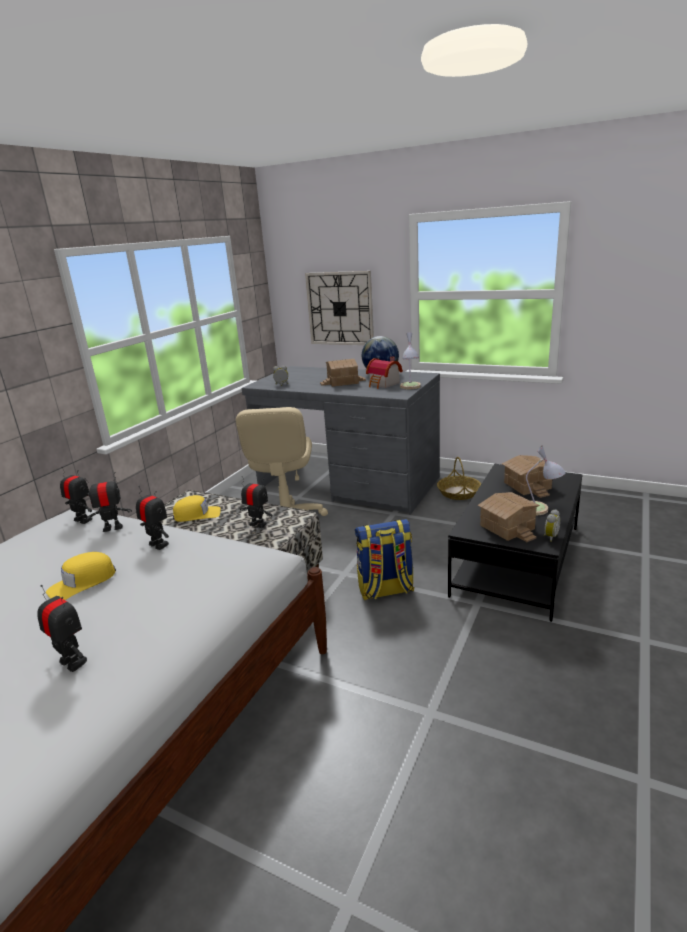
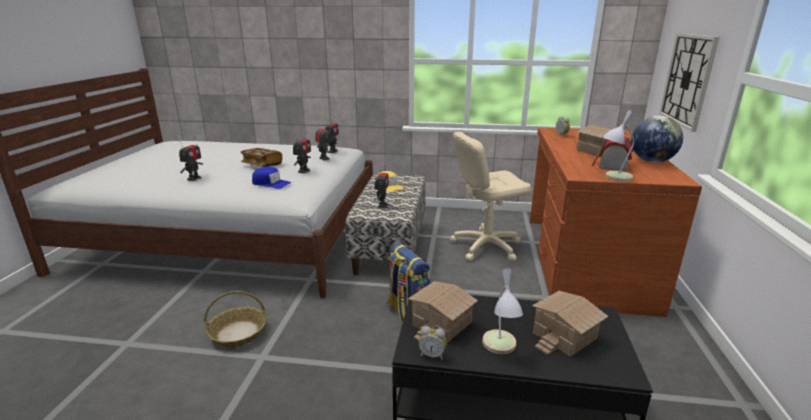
camera: 70 degrees right, 0 degrees up
yellow cap [46,552,116,600] -> book [241,148,282,167]
grey desk [242,366,440,515] -> brown desk [530,128,702,317]
basket [437,457,481,500] -> basket moved to [204,291,266,347]
none -> blue cap [252,167,291,189]

